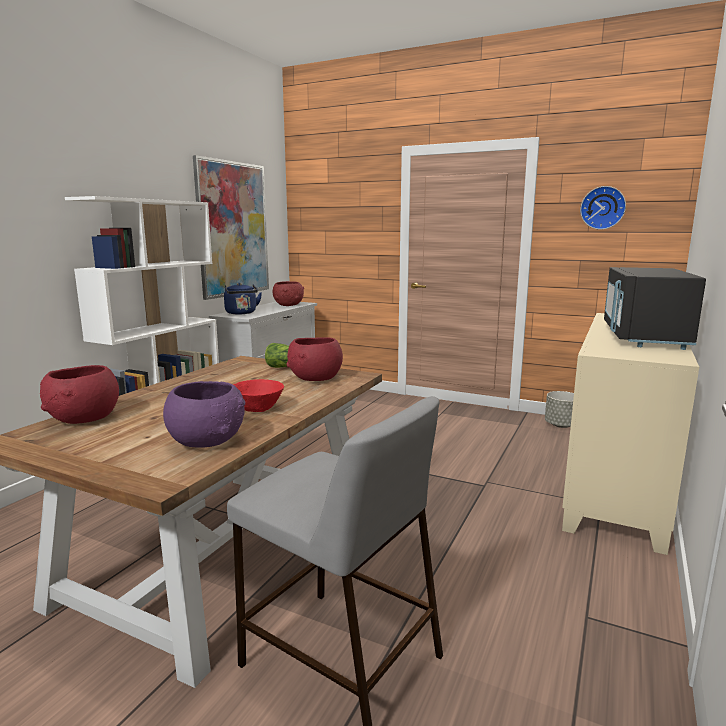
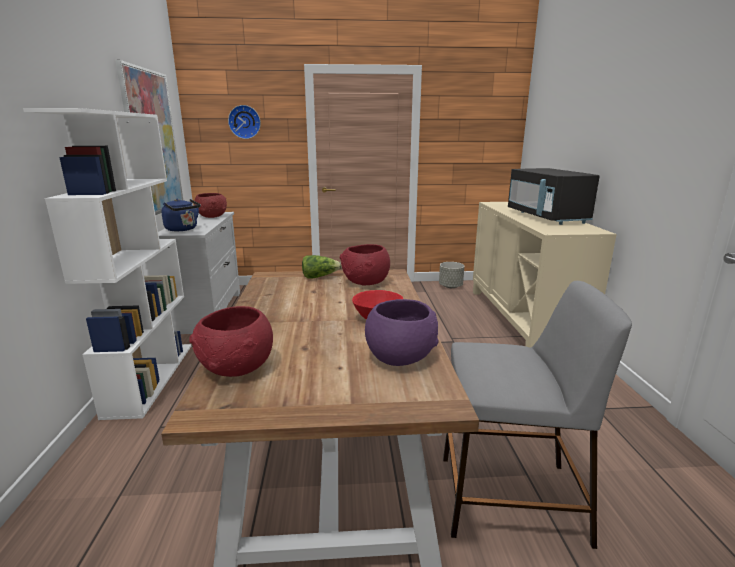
camera: 30 degrees left, 5 degrees up
wall clock [580,186,626,230] -> wall clock moved to [228,105,261,139]

